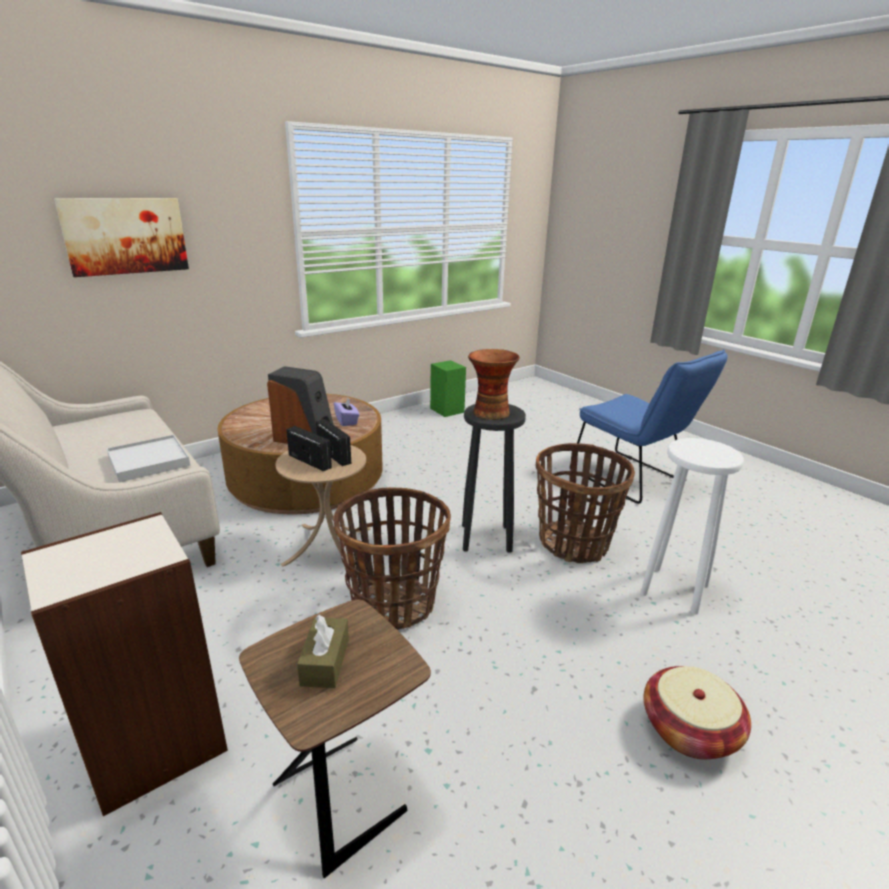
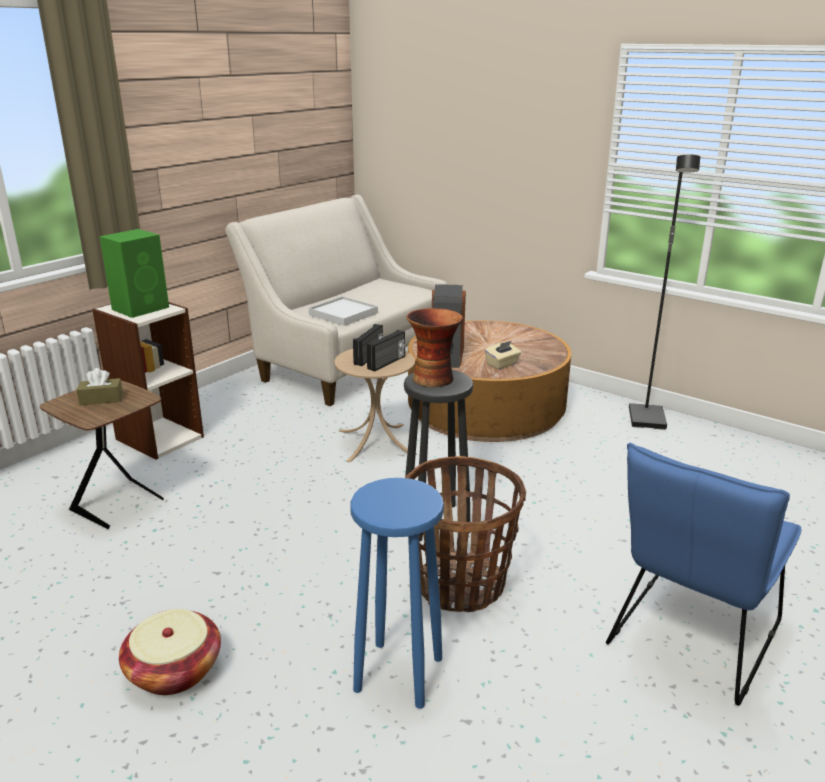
camera: 75 degrees right, 0 degrees up
picture [54,198,189,277] -> none
basket [333,487,451,630] -> none
purple tissue box [334,398,359,426] -> beige tissue box [485,341,521,369]
green speaker [430,360,466,417] -> green speaker moved to [99,229,169,318]
white stool [641,438,744,615] -> blue stool [350,478,444,709]
none -> black floor lamp [629,155,700,430]

